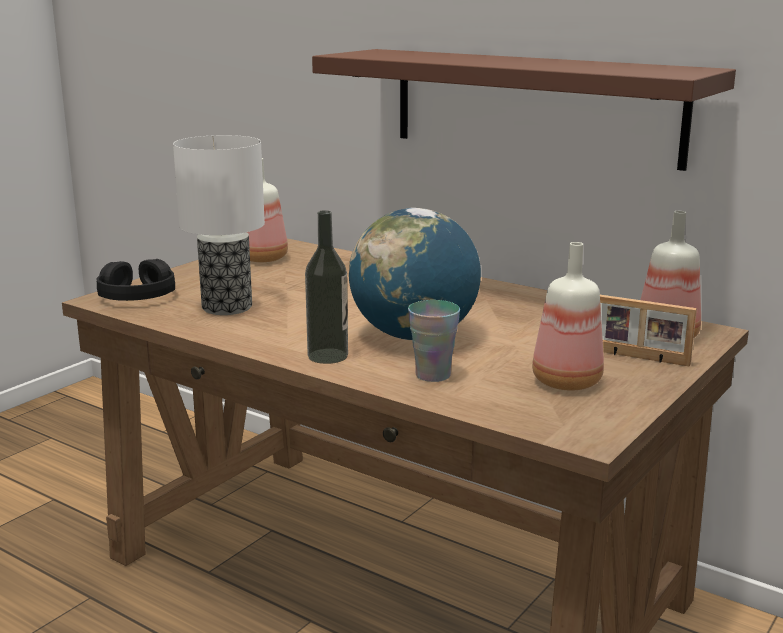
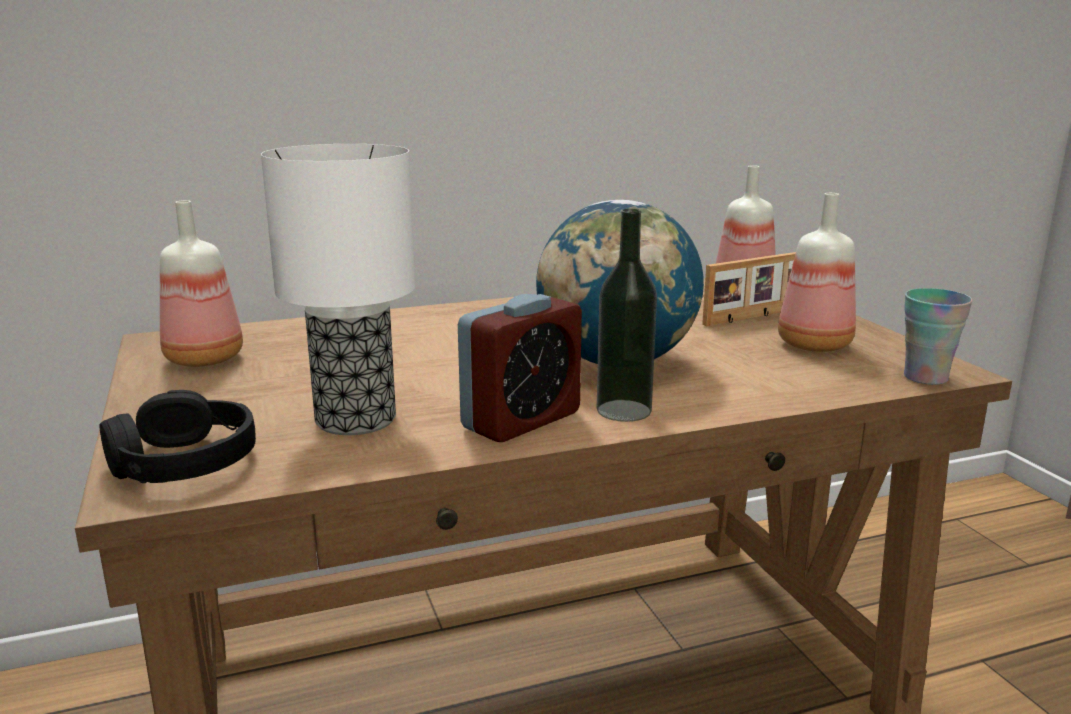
camera: 55 degrees left, 0 degrees up
brown shelf [312,49,736,171] -> none
cup [408,300,460,382] -> cup moved to [904,288,972,385]
none -> alarm clock [458,294,582,442]

